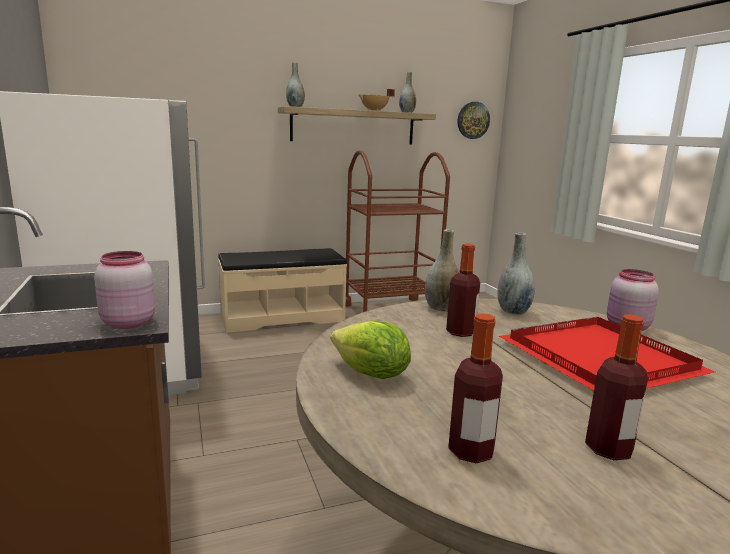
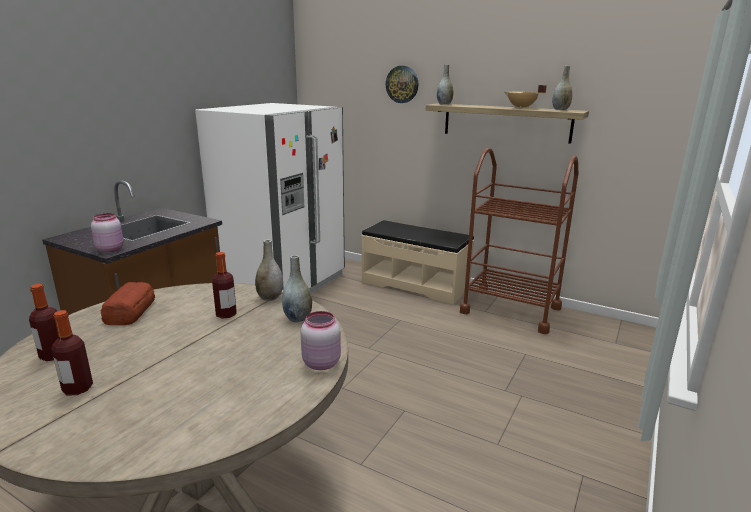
camera: 50 degrees right, 5 degrees up
lettuce [331,320,411,379] -> bread [100,282,155,325]
wall clock [458,102,490,139] -> wall clock moved to [386,66,418,103]
red tray [499,317,715,392] -> none

